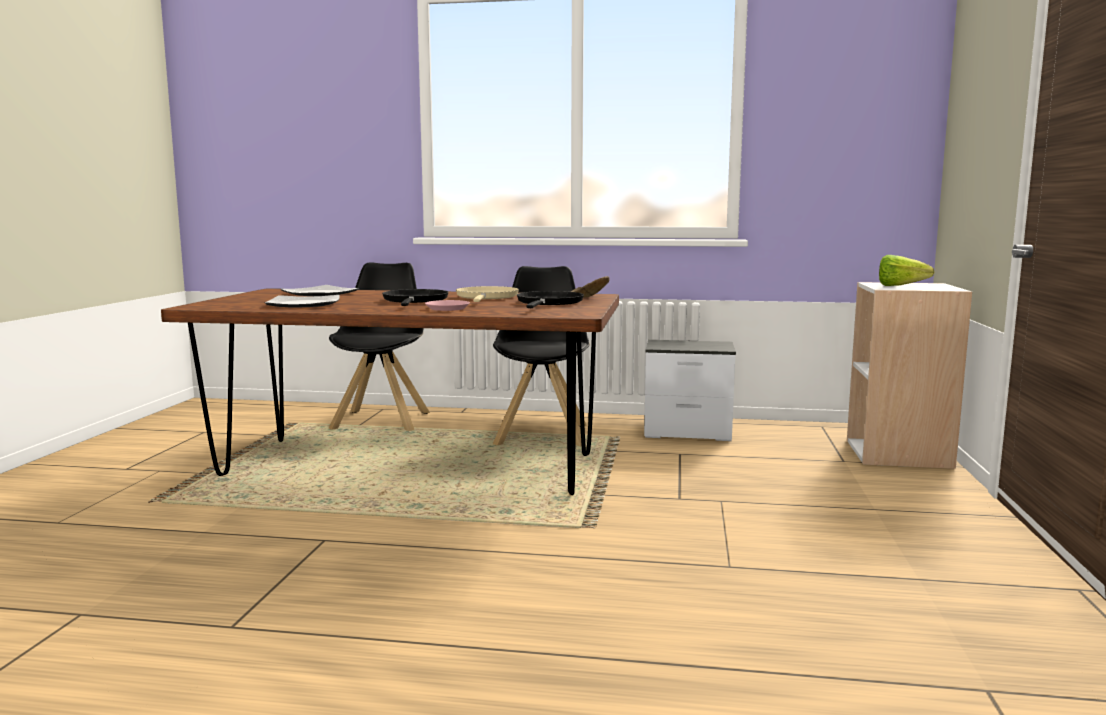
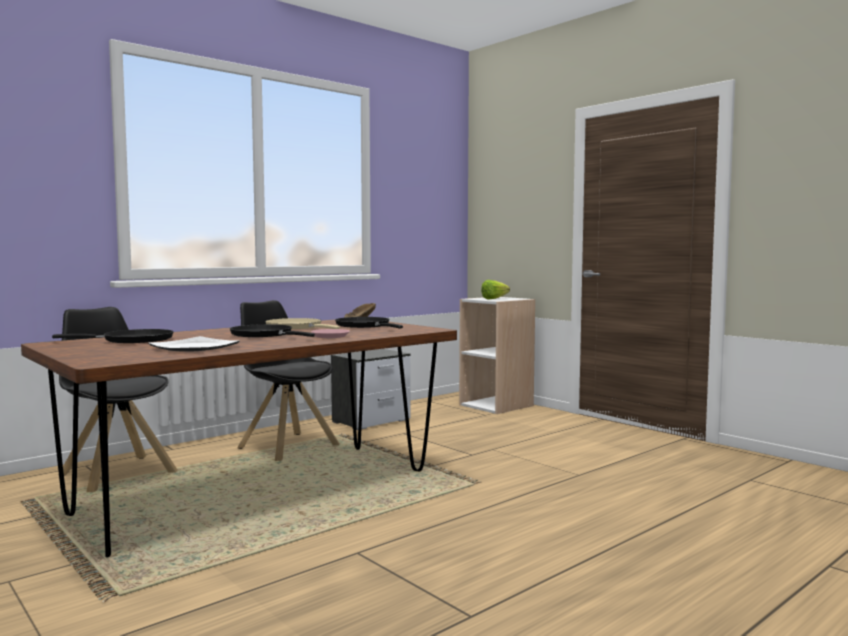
camera: 50 degrees left, 5 degrees down
plate [281,285,359,296] -> black frying pan [52,329,174,343]

